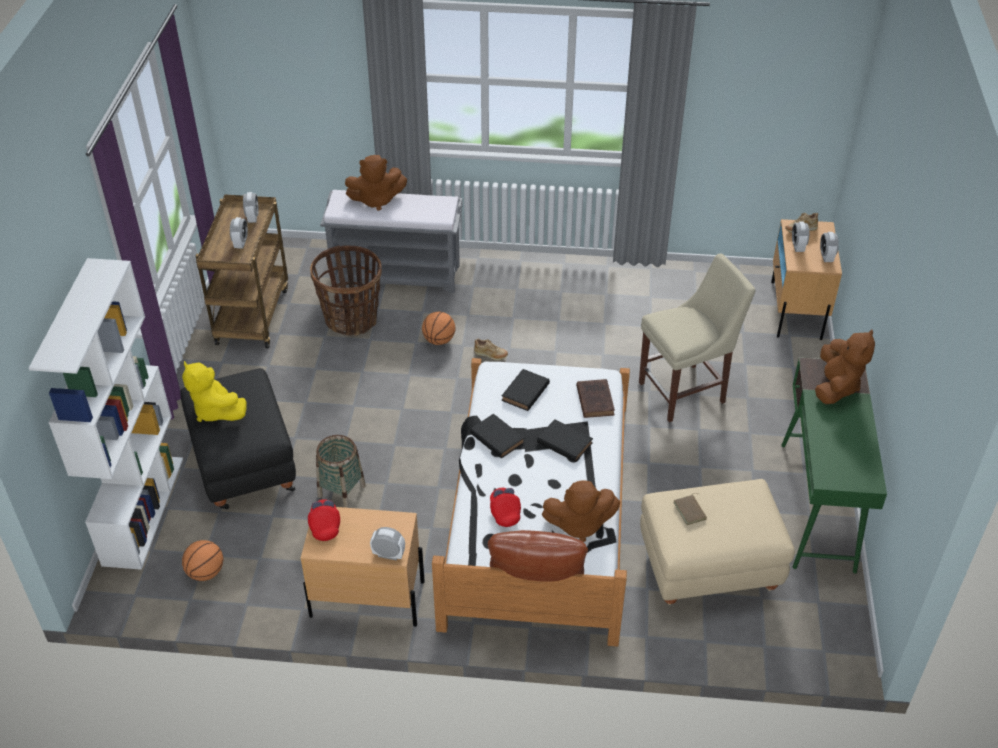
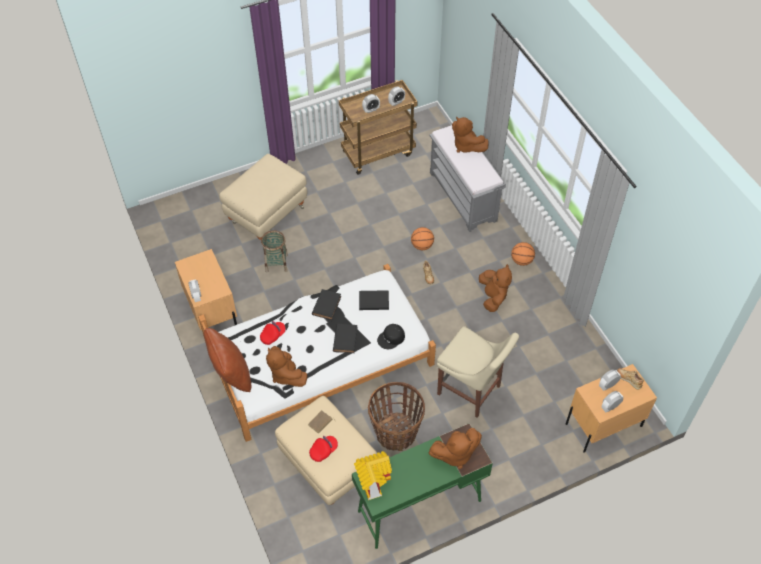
camera: 60 degrees right, 10 degrees up
white bookcase [29,258,183,570] -> none
black ottoman [180,368,296,509] -> beige ottoman [219,154,307,240]
yellow plush toy [182,361,247,422] -> none
basketball [182,540,223,581] -> basketball moved to [511,242,535,266]
red cap [308,499,340,541] -> red cap moved to [309,436,338,462]
basket [310,245,382,336] -> basket moved to [368,382,425,451]
brown book [576,379,615,418] -> black cap [377,324,405,349]
none -> toy house [354,451,392,500]
none -> brown plush toy [479,264,512,312]

